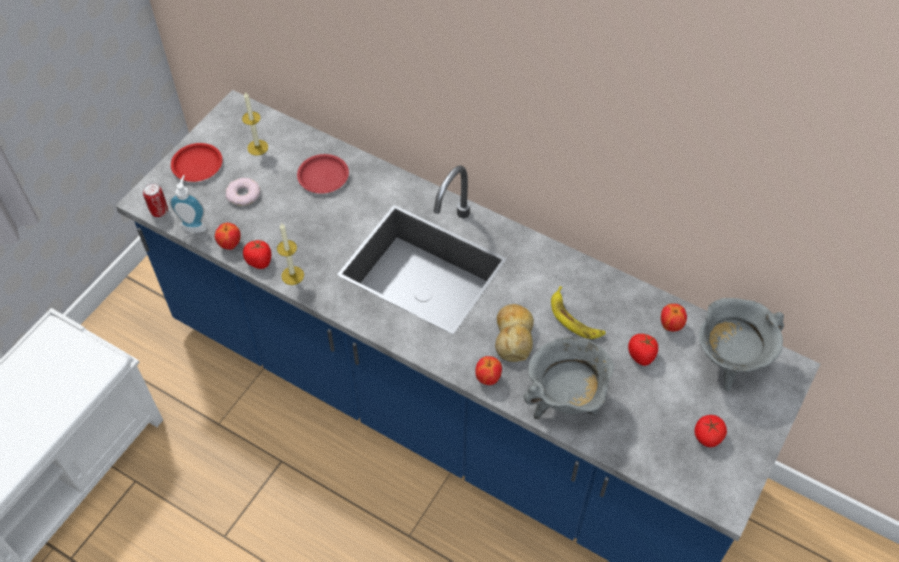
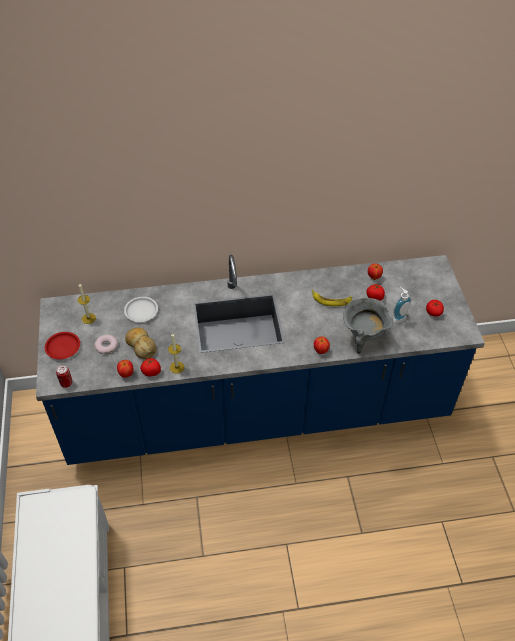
camera: 40 degrees left, 5 degrees down
soap dispenser [169,175,207,233] -> soap dispenser moved to [393,287,411,324]
red plate [297,154,349,193] -> white plate [124,297,158,322]
bread [495,304,534,362] -> bread moved to [125,328,157,359]
grey cooking pot [699,298,784,391] -> none

